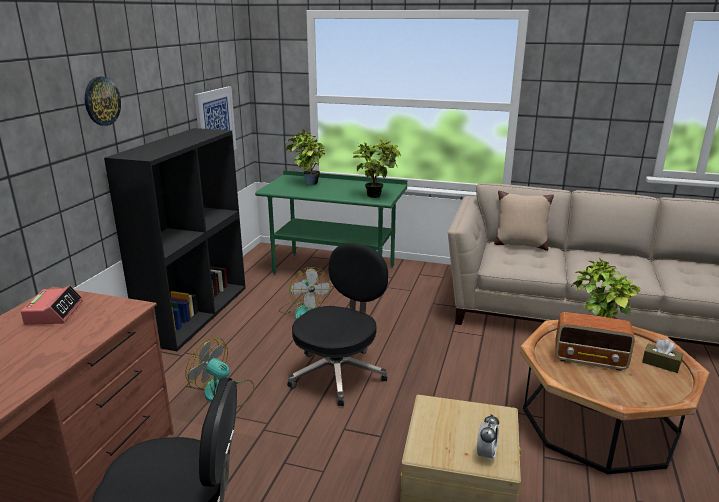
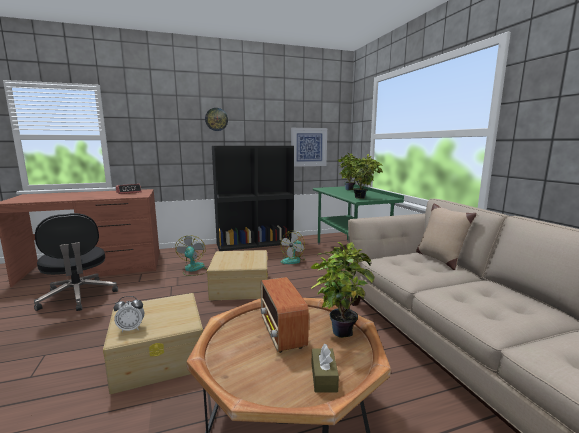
camera: 55 degrees right, 10 degrees down
black office chair [287,243,388,406] -> beige storage box [207,250,268,300]

